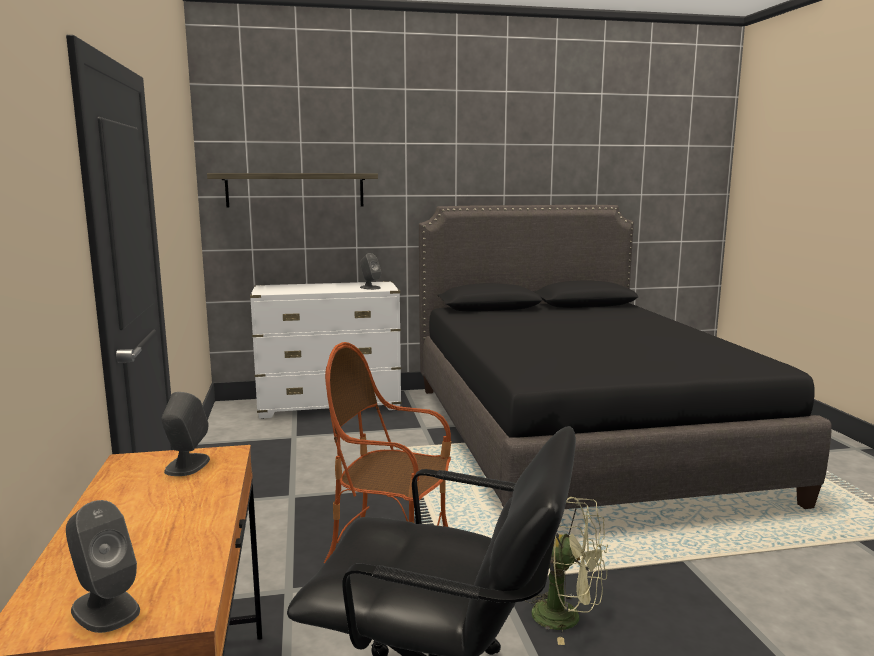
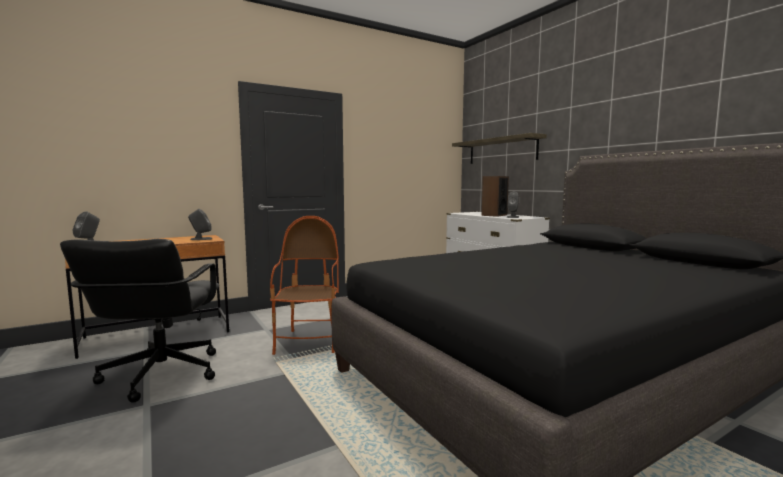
camera: 70 degrees right, 5 degrees down
green fan [525,497,608,645] -> none
none -> speaker [482,176,509,217]

